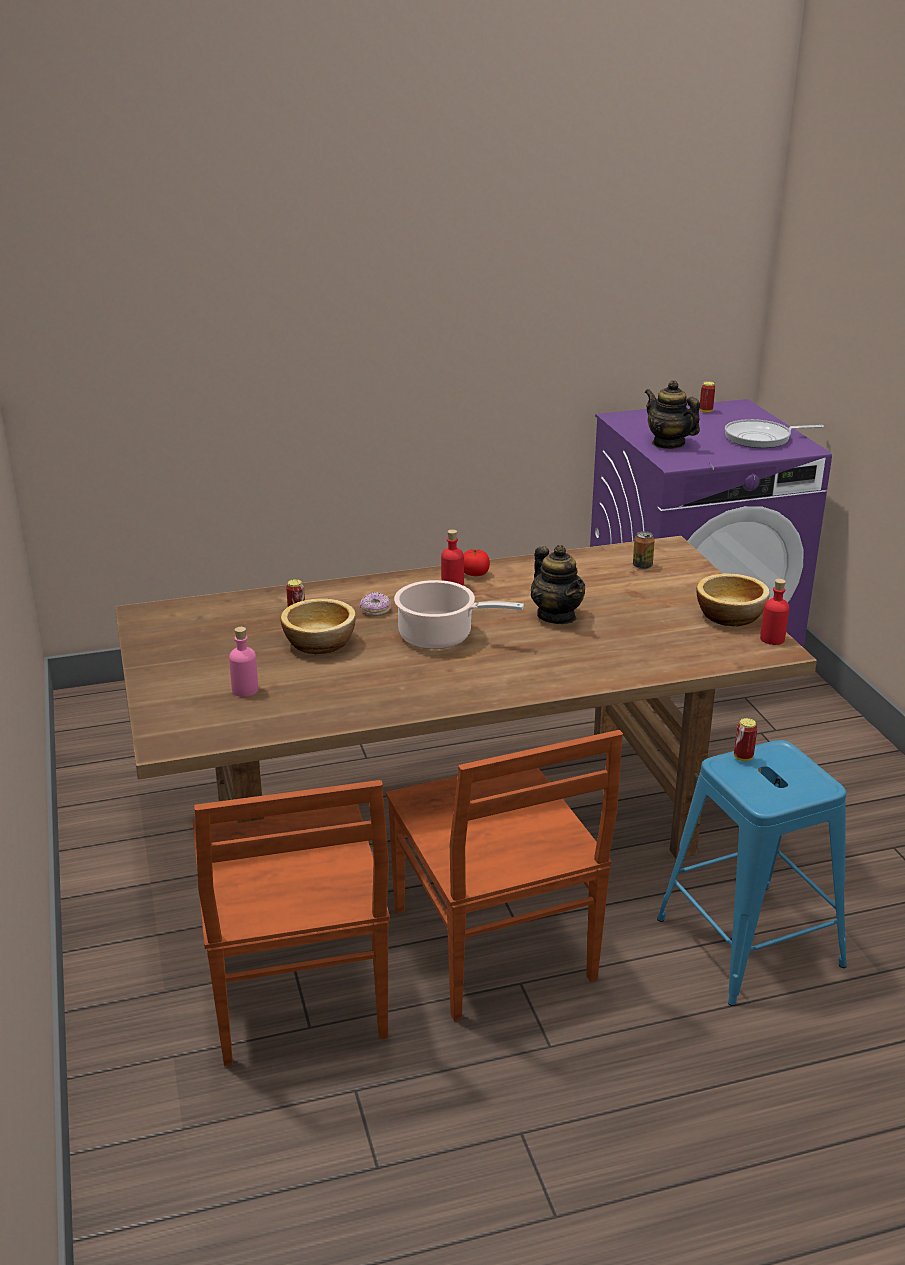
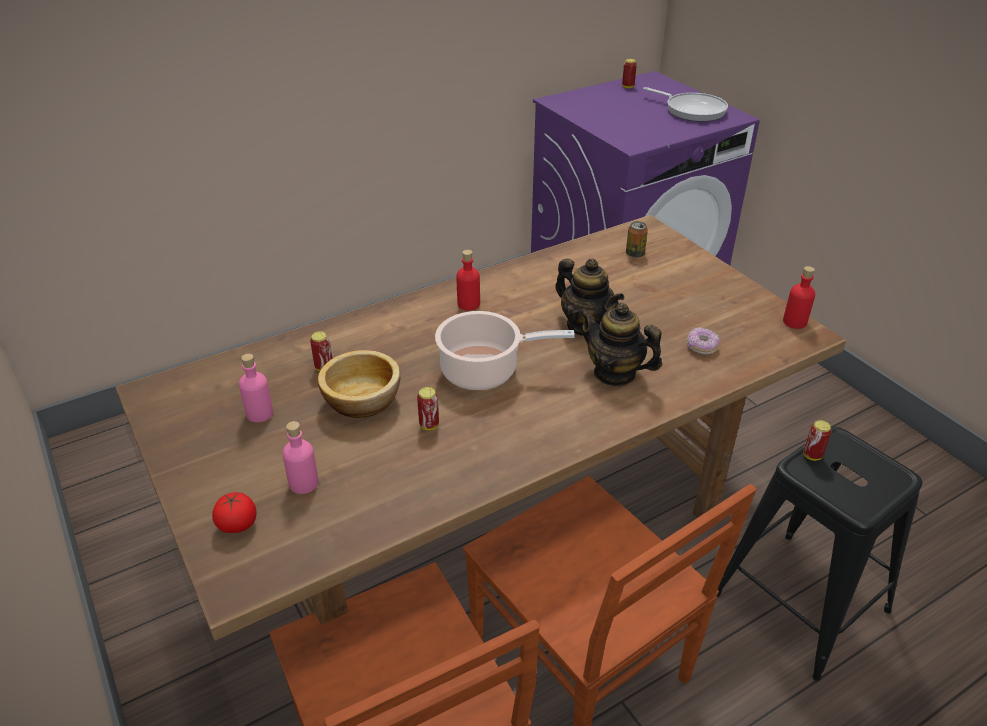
camera: 15 degrees left, 10 degrees up
donut [360,592,391,616] -> donut moved to [687,327,719,355]
tomato [464,549,490,576] -> tomato moved to [212,492,256,533]
teapot [645,380,700,449] -> teapot moved to [579,303,662,386]
blue stool [657,740,847,1006] -> black stool [717,427,923,681]
bowl [696,573,770,626] -> none
frying pan [725,419,824,448] -> frying pan turned 120 degrees counterclockwise [643,87,728,122]
none -> pink bottle [239,354,273,422]
none -> can [417,387,439,430]

